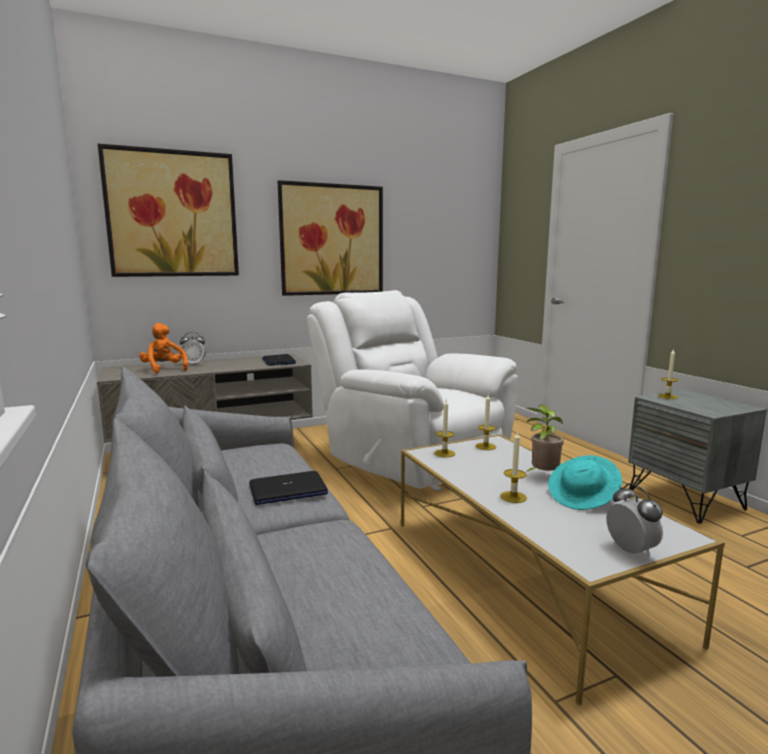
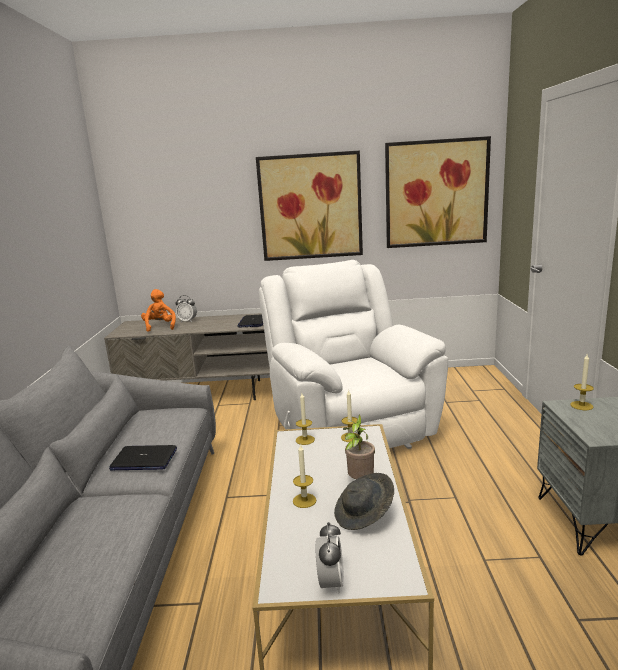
camera: 25 degrees right, 5 degrees up
picture [98,143,239,277] -> picture moved to [385,136,491,248]
turquoise hat [548,455,622,510] -> grey hat [334,473,394,530]

